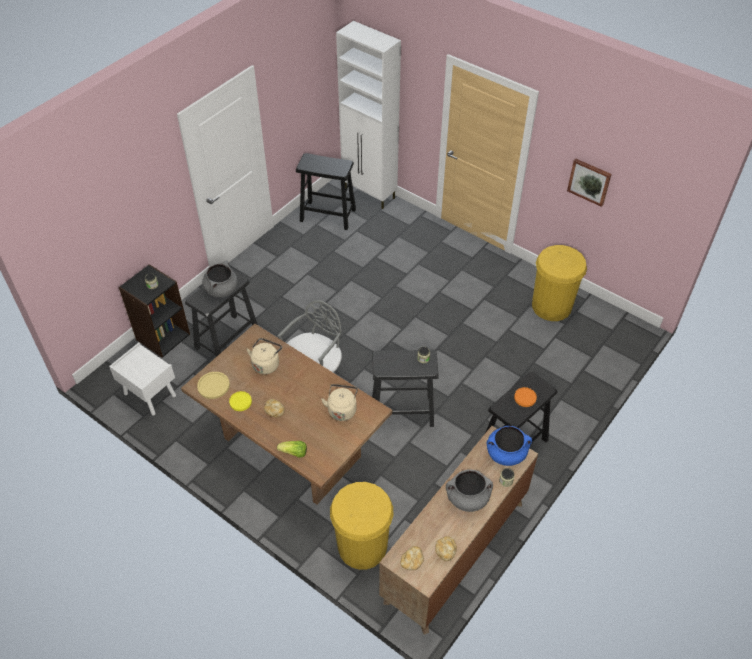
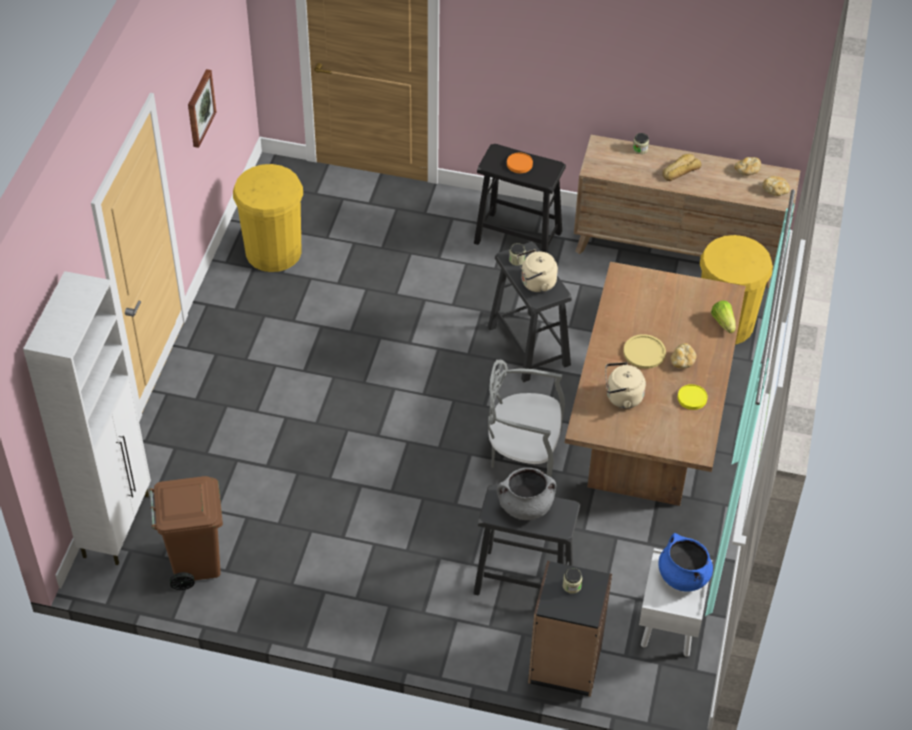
camera: 115 degrees left, 0 degrees up
yellow plate [197,372,230,399] -> yellow plate moved to [623,334,666,369]
black stool [296,153,356,230] -> brown trash can [149,476,223,590]
beige kettle [321,384,358,421] -> beige kettle moved to [517,249,558,292]
grey cooking pot [446,469,493,512] -> bread [663,154,701,181]
blue cooking pot [487,426,532,466] -> blue cooking pot moved to [658,533,713,592]

